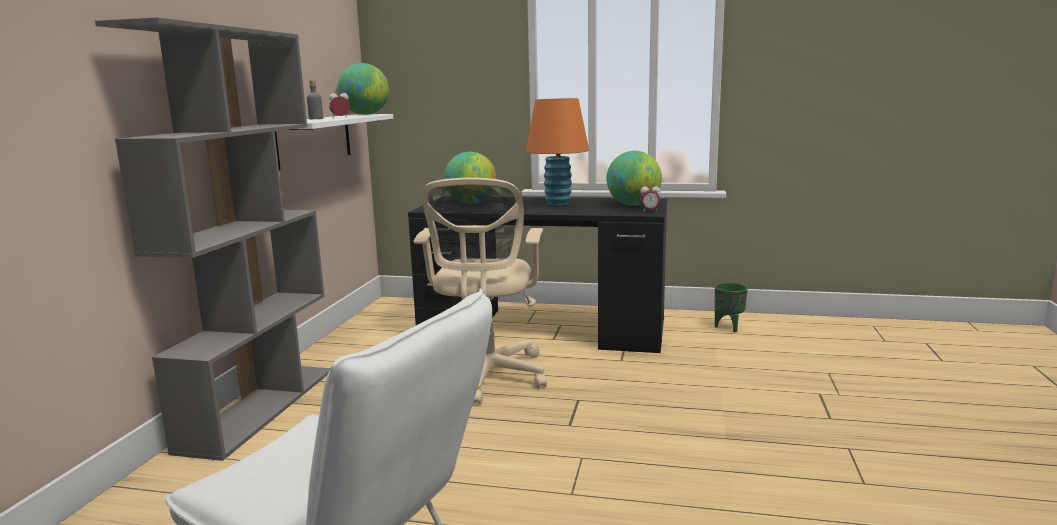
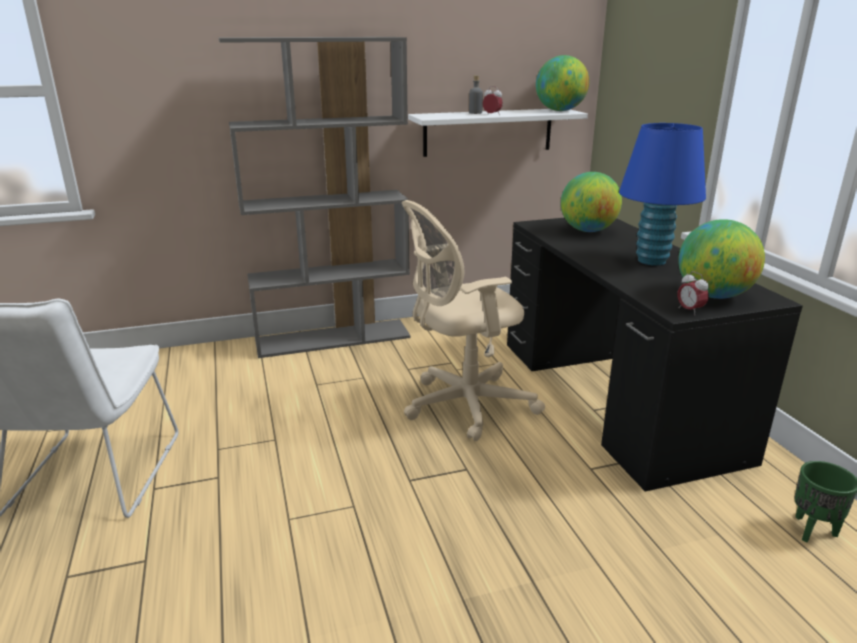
camera: 60 degrees right, 10 degrees up
orange table lamp [526,98,589,206] -> blue table lamp [619,123,706,266]

